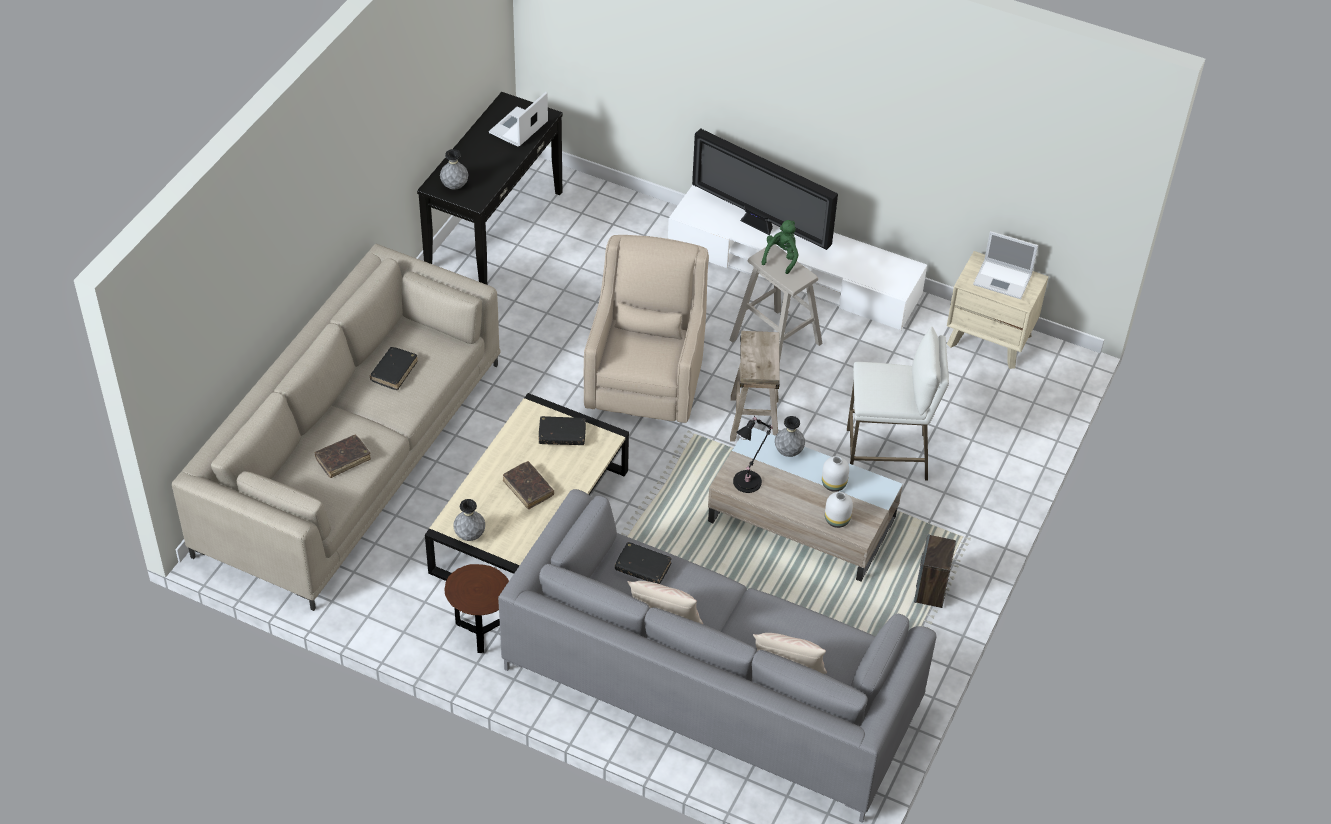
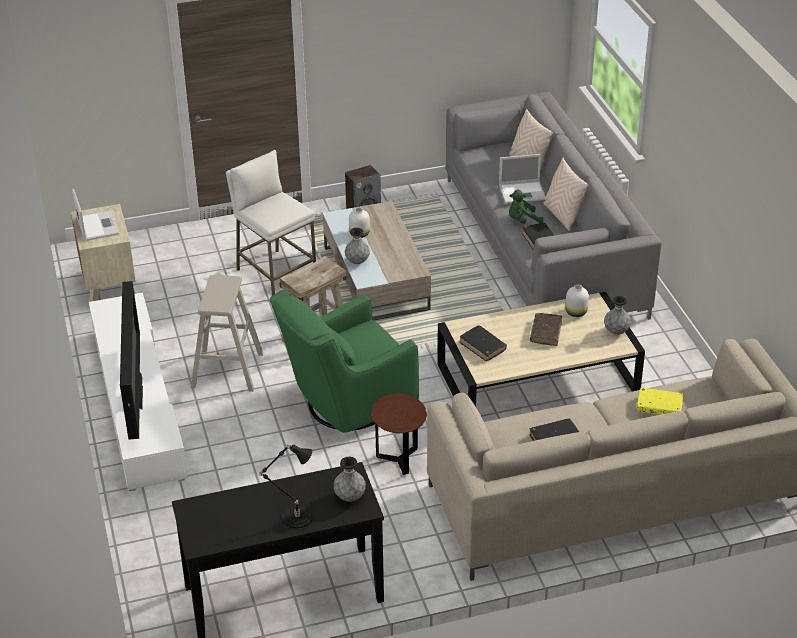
camera: 130 degrees left, 10 degrees down
brown book [314,435,371,478] -> yellow book [637,388,683,415]
brown side table [444,564,509,653] -> brown side table moved to [371,394,427,475]
laptop [489,92,548,147] -> laptop moved to [499,154,546,204]
beige armchair [583,235,709,423] -> green armchair [270,289,419,433]
black table lamp [733,416,773,493] -> black table lamp moved to [259,445,313,528]
green plush toy [761,220,799,274] -> green plush toy moved to [509,189,543,224]
white vase [825,492,853,528] -> white vase moved to [565,285,589,317]

